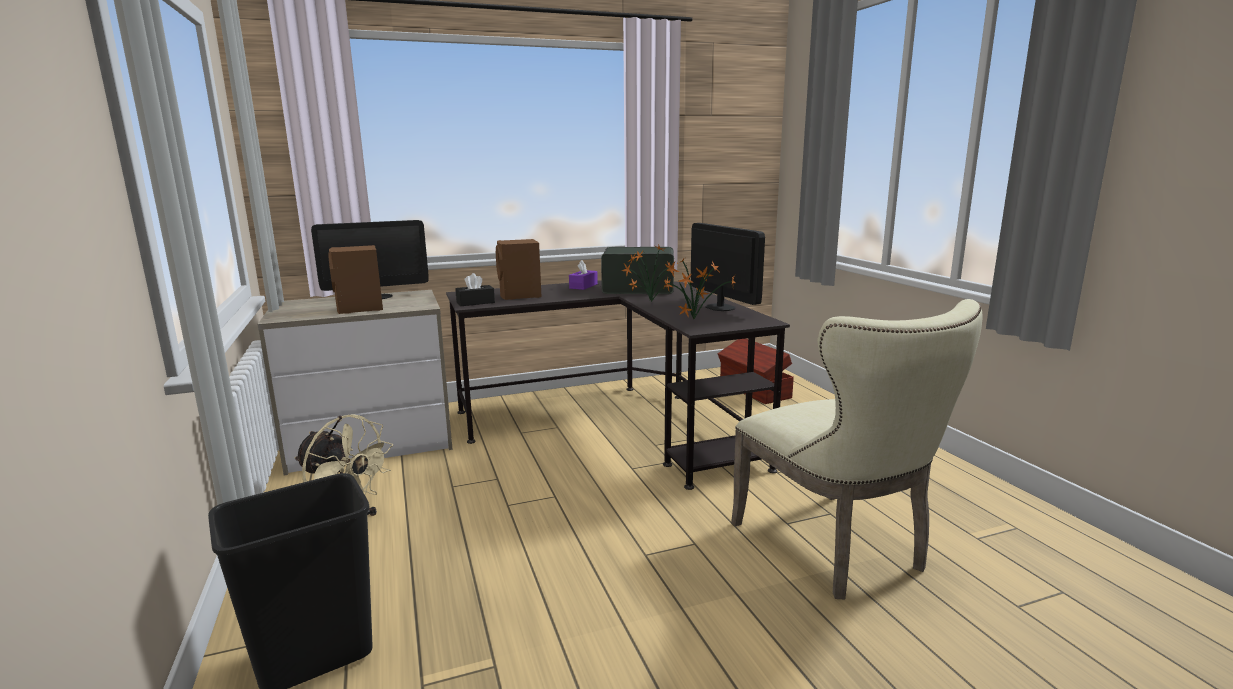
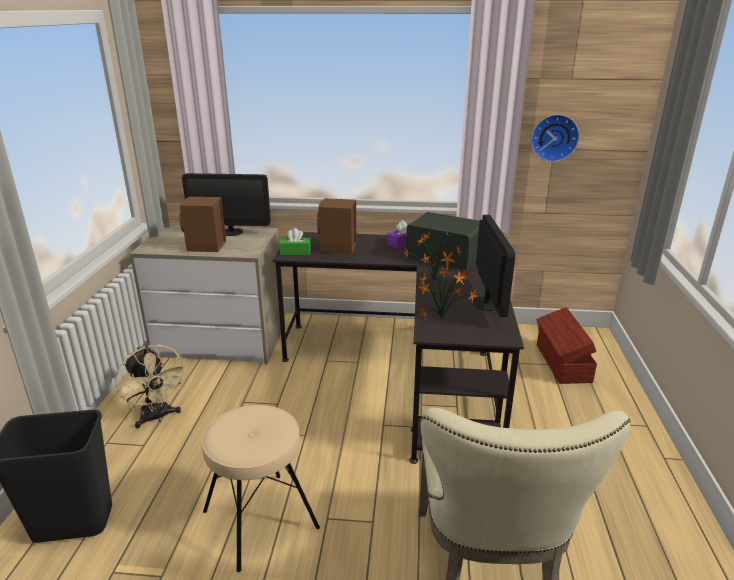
camera: 25 degrees right, 10 degrees up
black tissue box [455,273,495,306] -> green tissue box [279,228,311,255]
none -> beige stool [202,405,320,572]
none -> wall clock [531,114,579,162]

